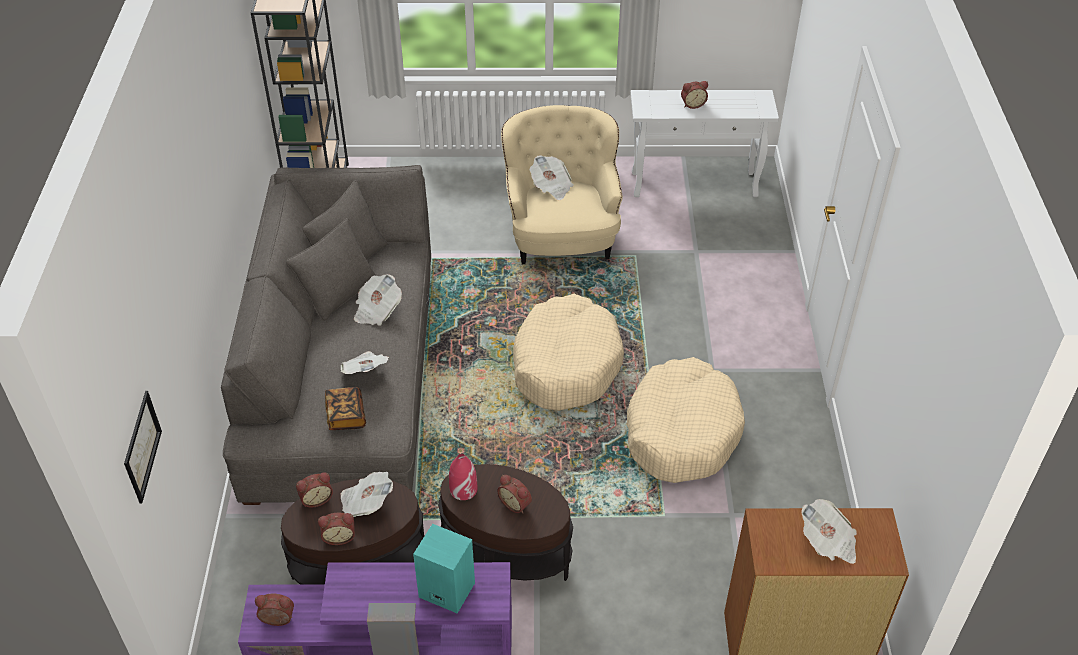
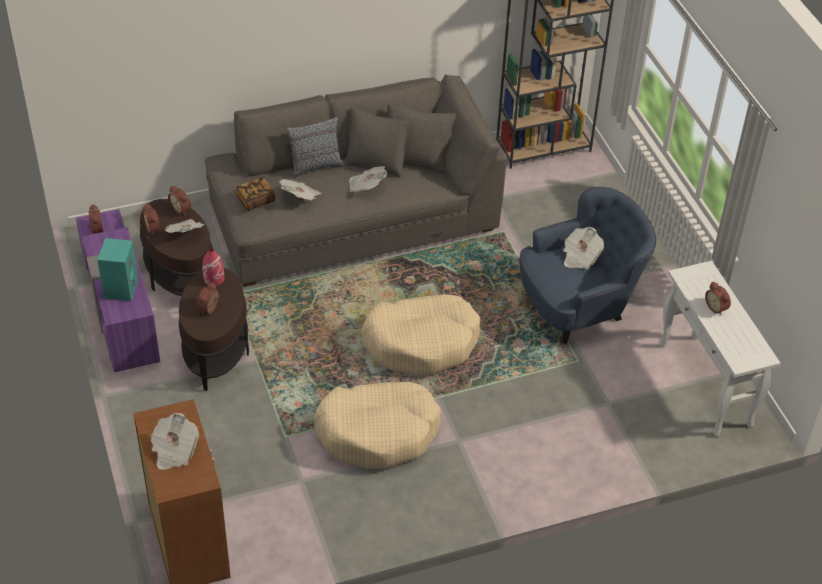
camera: 70 degrees right, 0 degrees up
picture [124,391,162,504] -> none
beige armchair [501,105,623,264] -> blue armchair [519,187,656,344]
none -> grey pillow [286,117,344,178]

